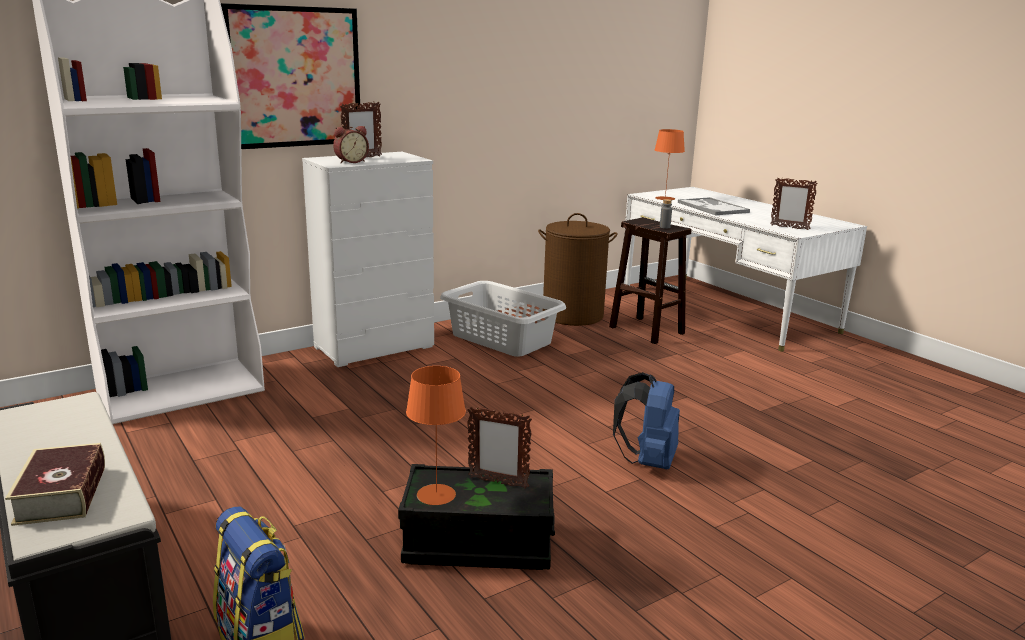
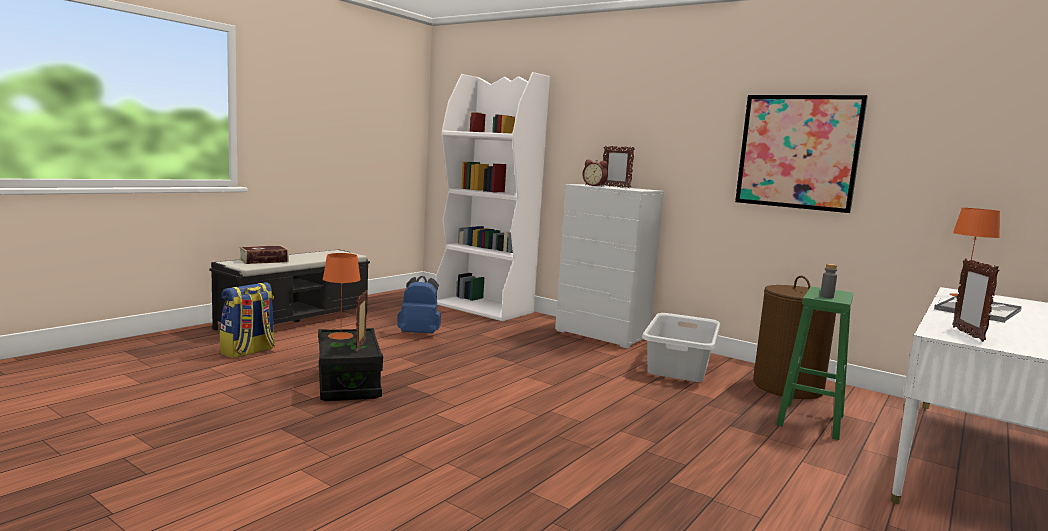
camera: 70 degrees right, 10 degrees down
picture [221,3,360,149] -> picture moved to [735,95,868,213]
brown stool [609,217,691,344] -> green stool [776,287,853,440]
blue backpack [613,372,680,469] -> blue backpack moved to [397,276,441,334]

